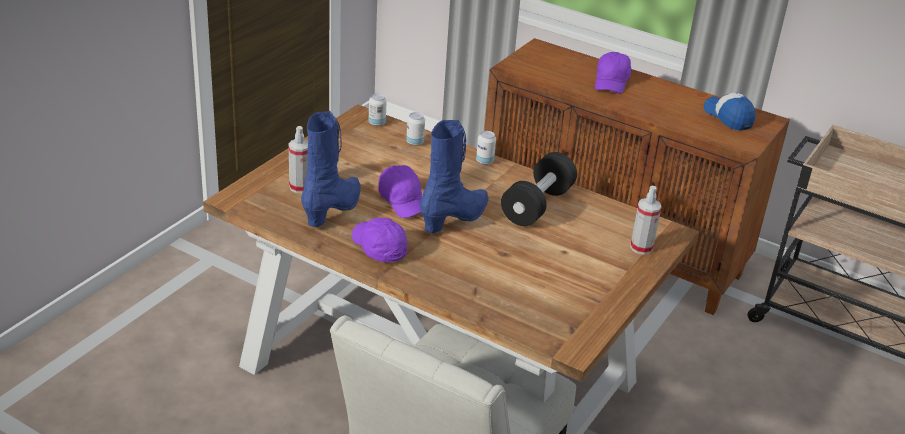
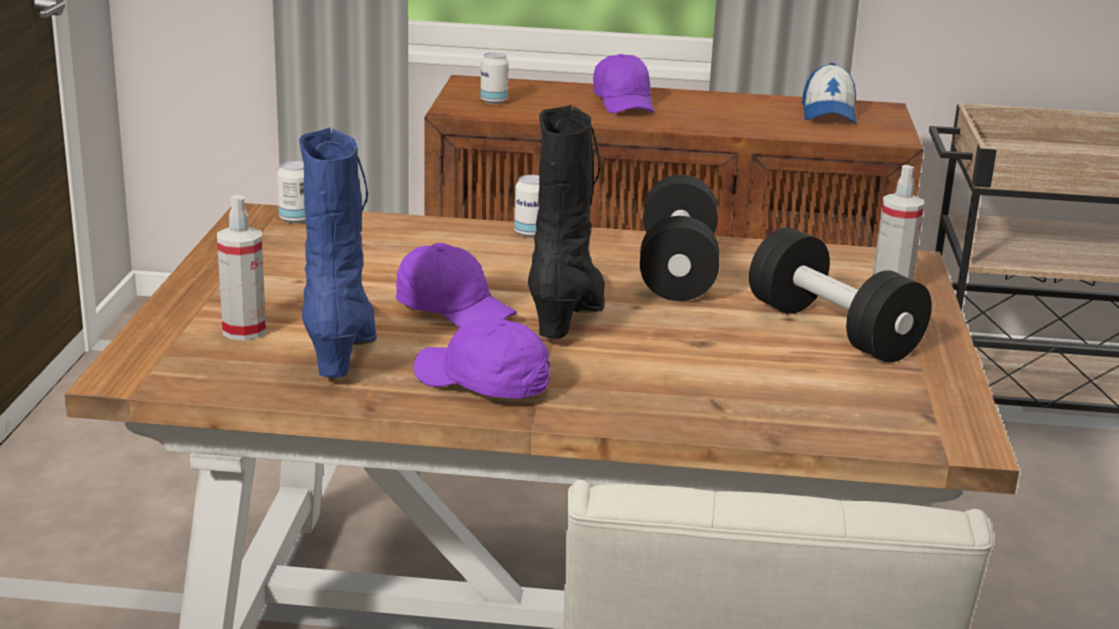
camera: 25 degrees left, 10 degrees down
can [406,112,425,146] -> can moved to [480,52,509,104]
blue boot [420,120,488,233] -> black boot [528,105,605,339]
cap [704,92,756,131] -> cap turned 120 degrees counterclockwise [802,63,857,123]
none -> black dumbbell [749,227,932,363]

